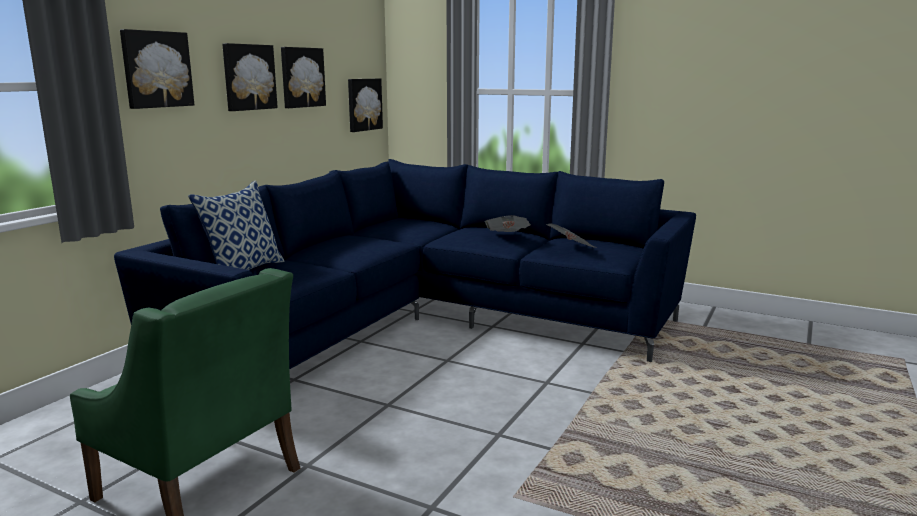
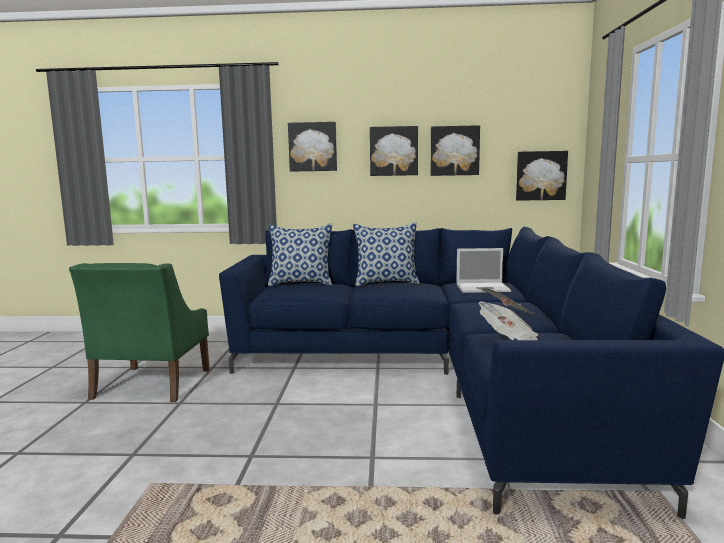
camera: 65 degrees right, 5 degrees down
none -> pillow [353,222,420,286]
none -> laptop [456,248,511,293]

